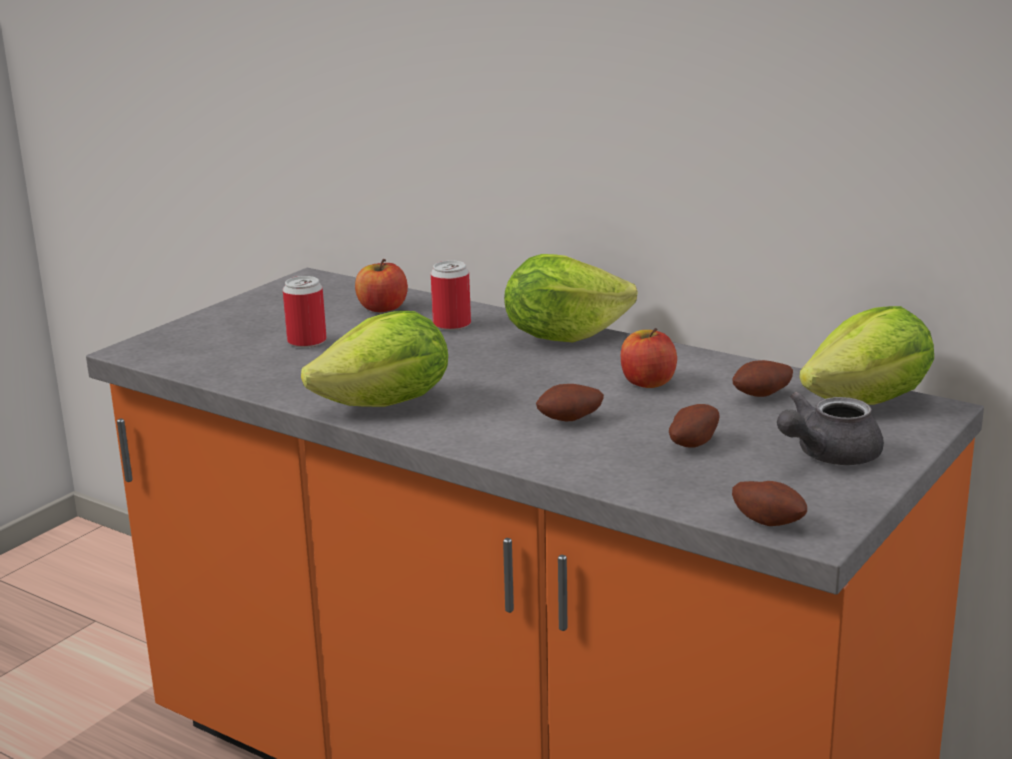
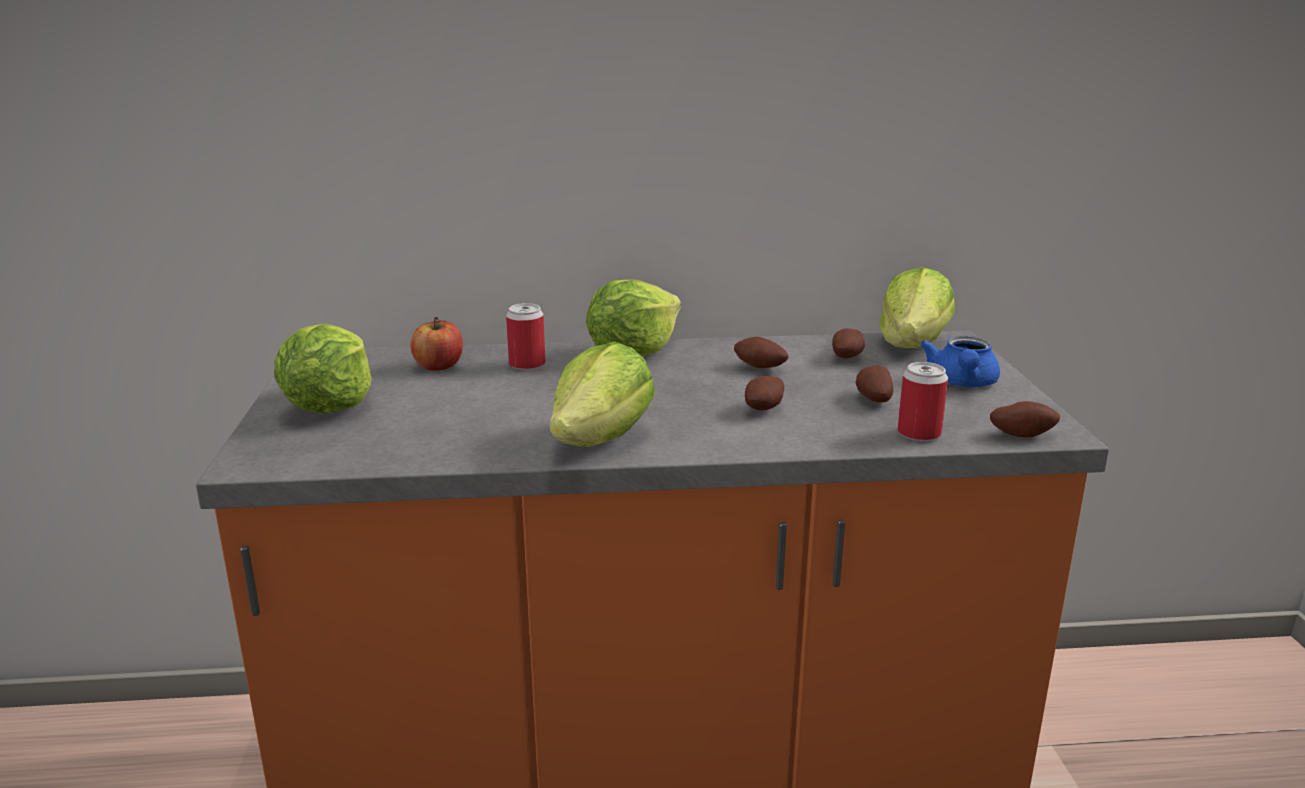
camera: 40 degrees left, 0 degrees up
can [283,276,327,348] -> can moved to [898,362,948,441]
apple [621,328,677,388] -> potato [734,337,788,368]
grey teapot [777,392,884,465] -> blue teapot [920,336,1000,387]
none -> lettuce [274,324,372,413]

